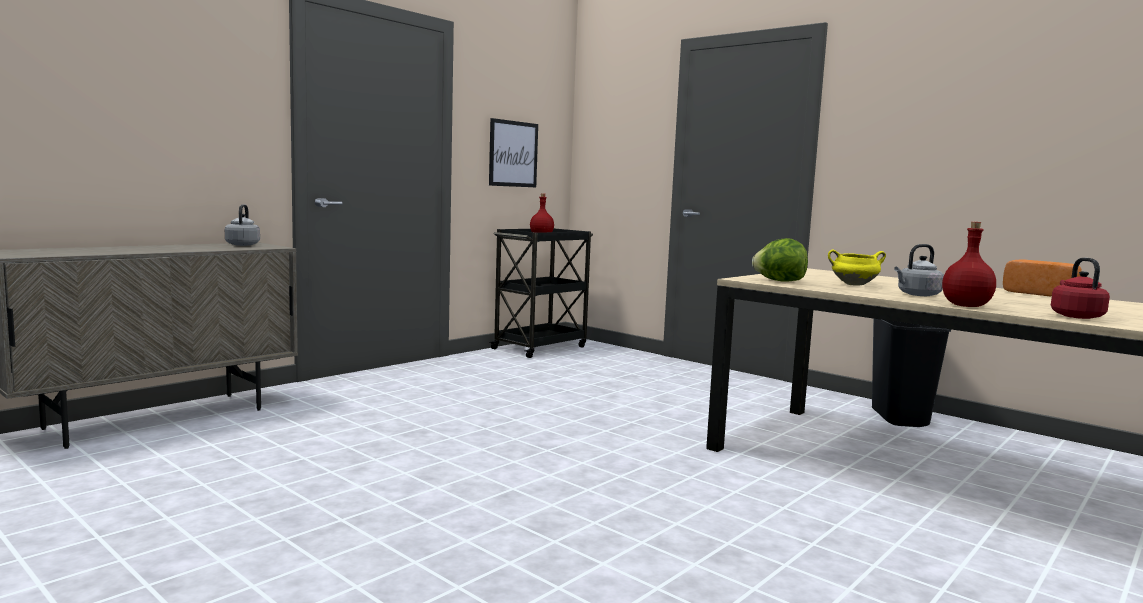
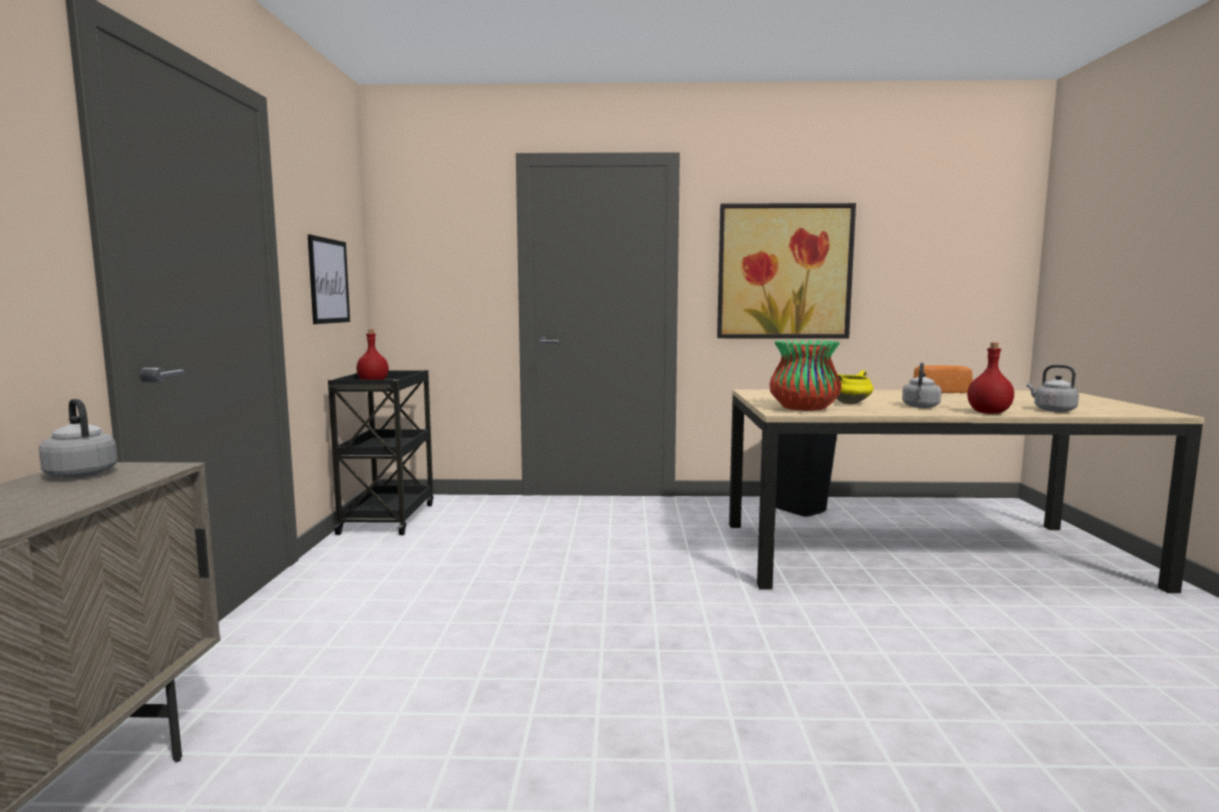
camera: 40 degrees left, 0 degrees up
lettuce [752,238,808,282] -> vase [770,340,841,411]
red kettle [1051,258,1110,319] -> grey kettle [1027,365,1079,412]
none -> picture [717,203,856,339]

